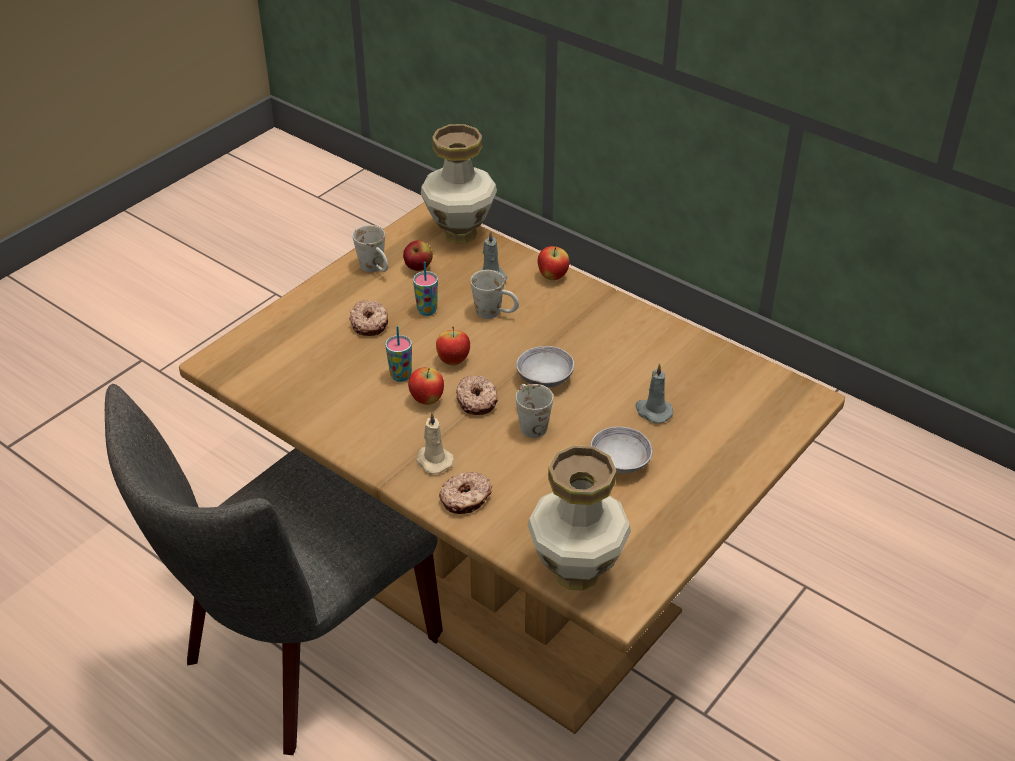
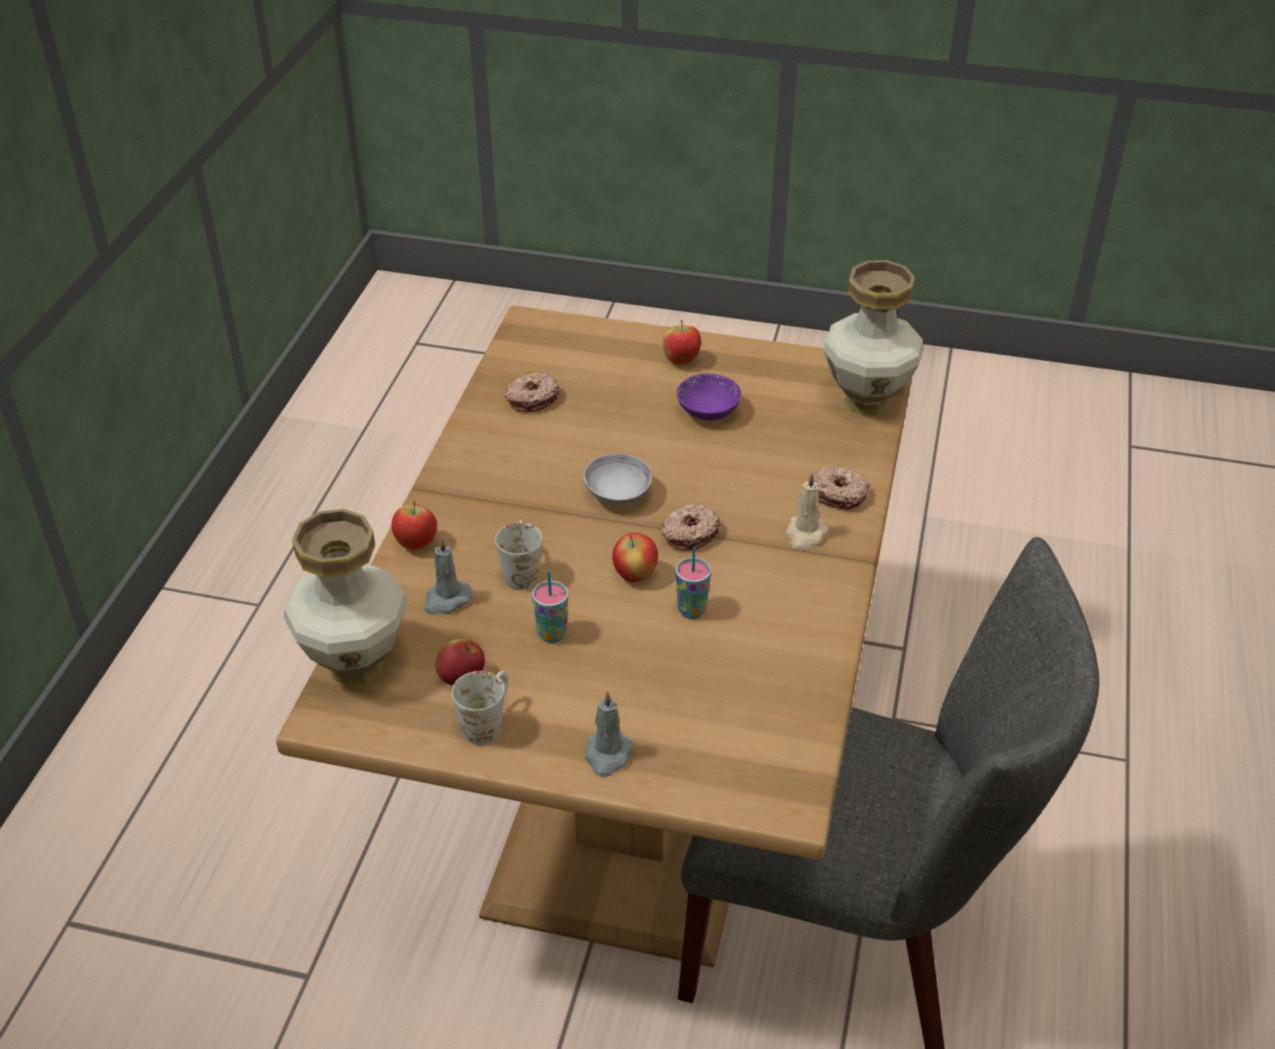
camera: 115 degrees left, 0 degrees up
donut [349,300,388,336] -> donut moved to [504,373,560,413]
apple [408,367,444,405] -> apple moved to [663,320,701,366]
white mug [516,384,553,438] -> none
grey bowl [590,426,653,473] -> purple bowl [677,374,741,421]
grey candle [635,363,673,423] -> grey candle moved to [585,691,634,777]

